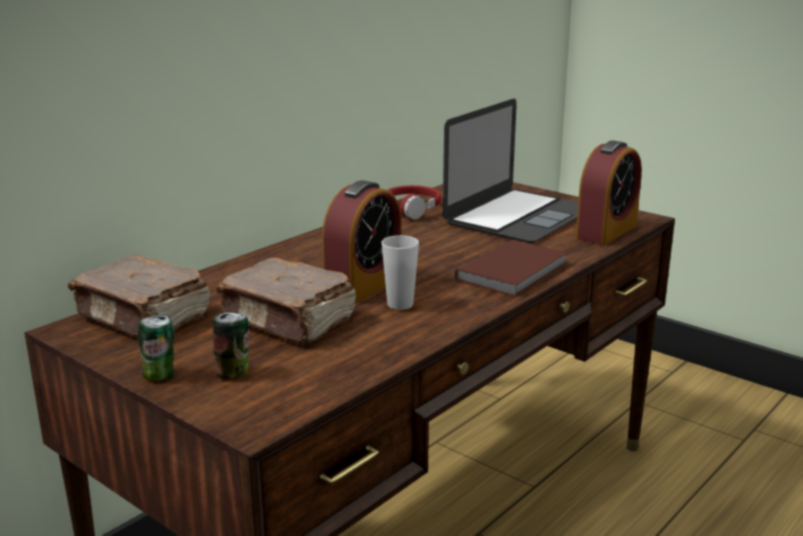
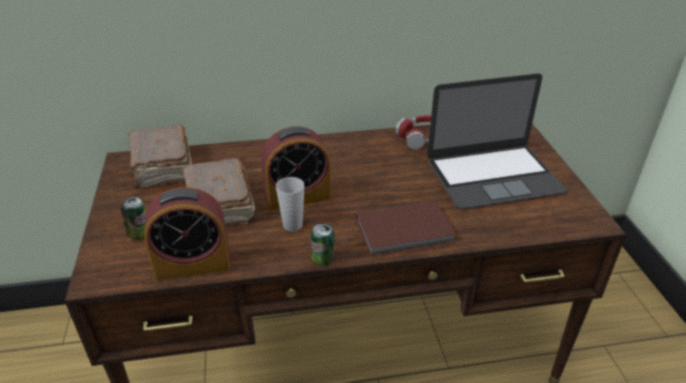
camera: 40 degrees right, 15 degrees up
can [138,315,175,381] -> can moved to [311,223,334,266]
alarm clock [576,140,642,245] -> alarm clock moved to [144,187,230,281]

